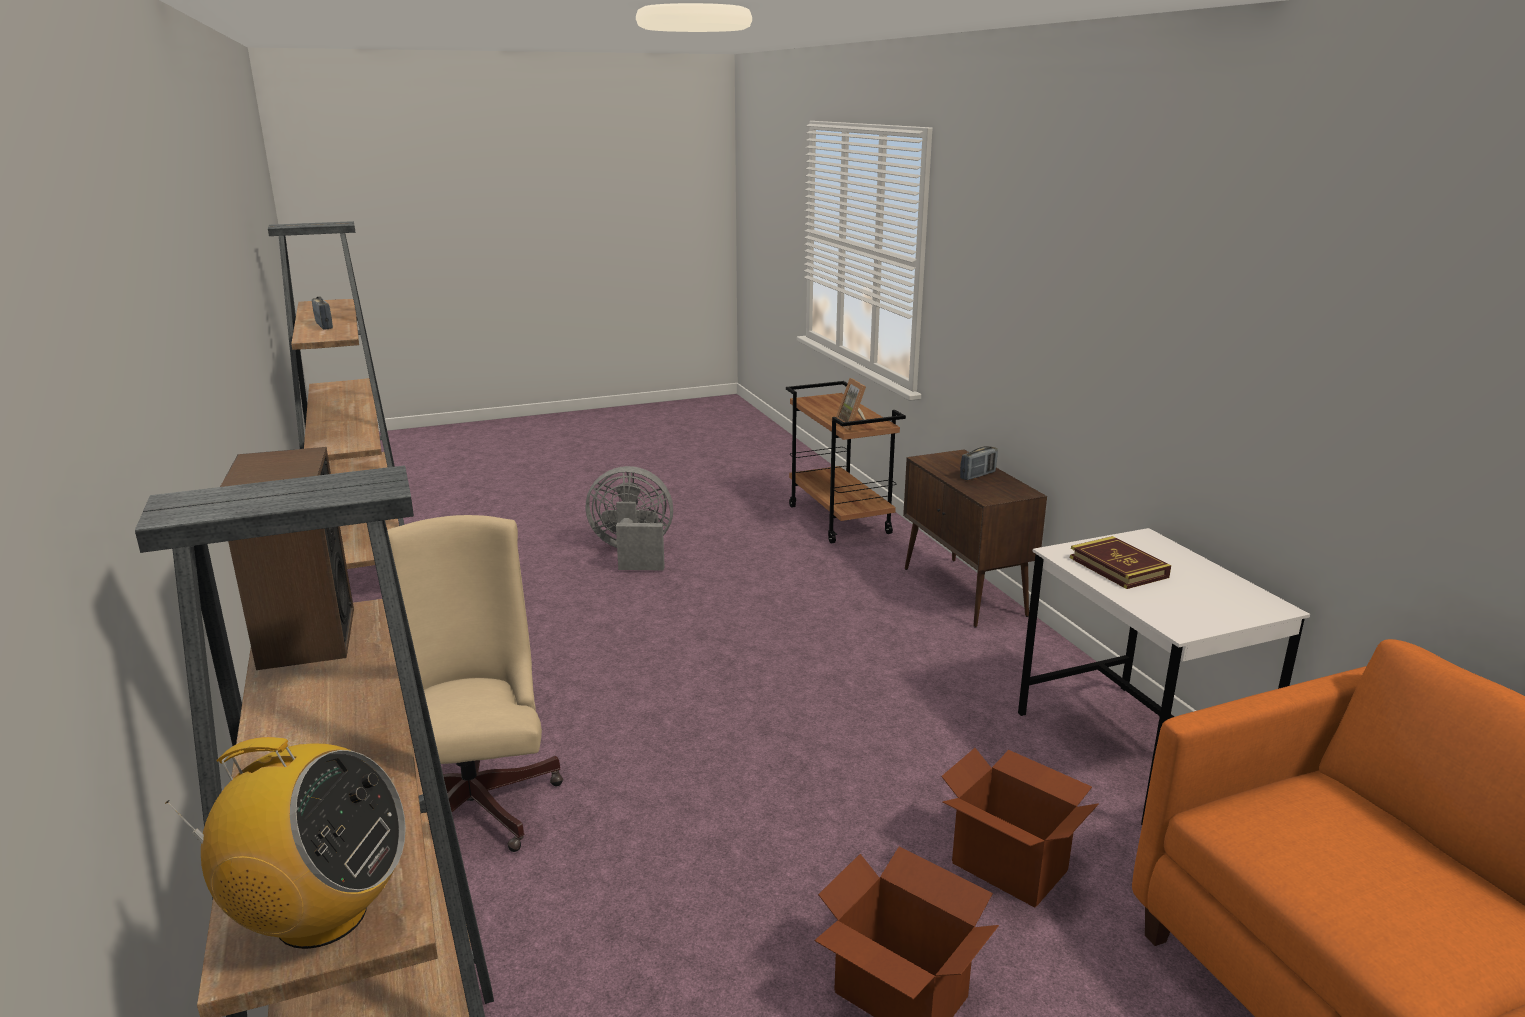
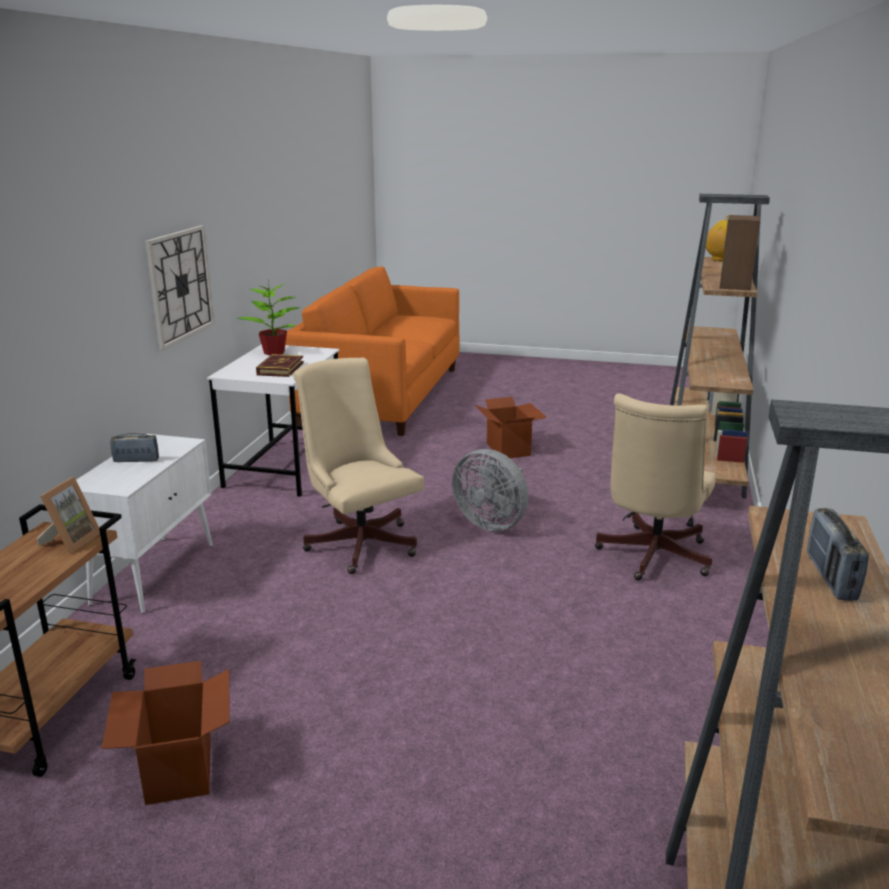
camera: 145 degrees left, 0 degrees up
grey fan [586,466,673,570] -> grey fan moved to [452,449,529,531]
brown cabinet [903,450,1047,628] -> white cabinet [76,434,213,614]
cardboard box [941,748,1099,908] -> cardboard box moved to [102,661,230,805]
none -> wall clock [145,226,214,350]
none -> potted plant [237,281,300,355]
none -> beige office chair [293,358,424,574]

